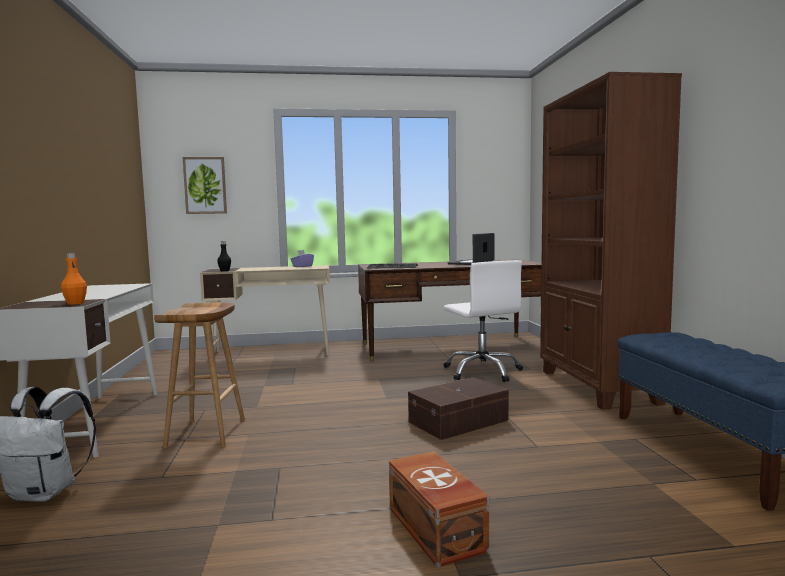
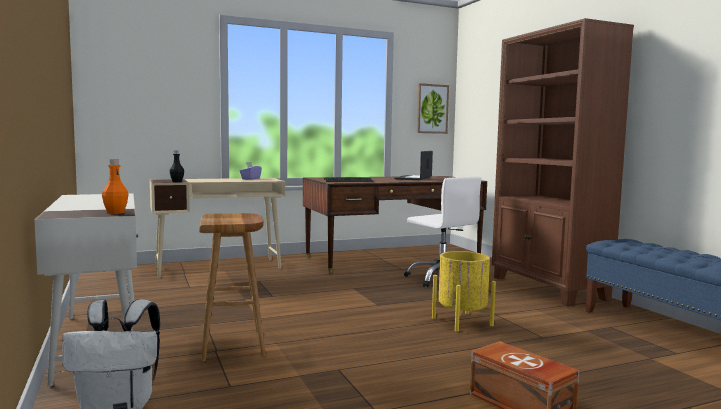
camera: 15 degrees left, 0 degrees up
picture [183,157,227,214] -> picture moved to [417,83,449,134]
brown storage box [408,377,509,440] -> yellow planter [432,251,496,332]

